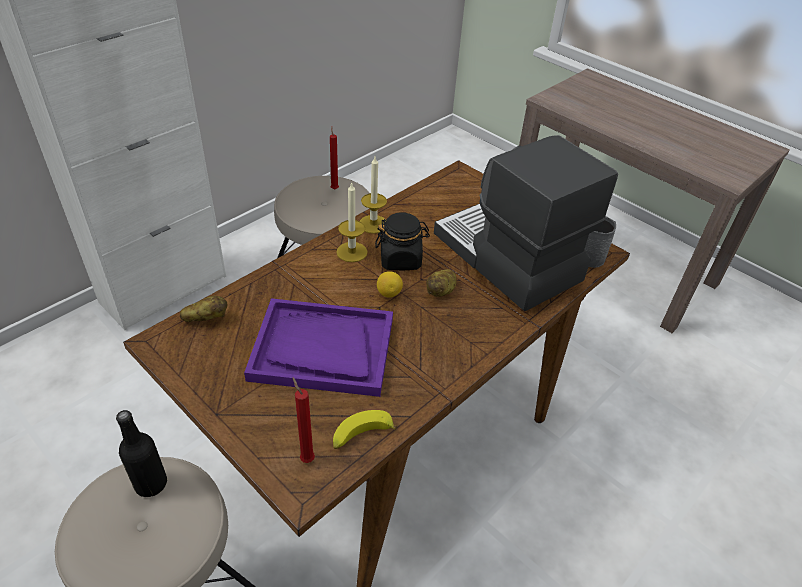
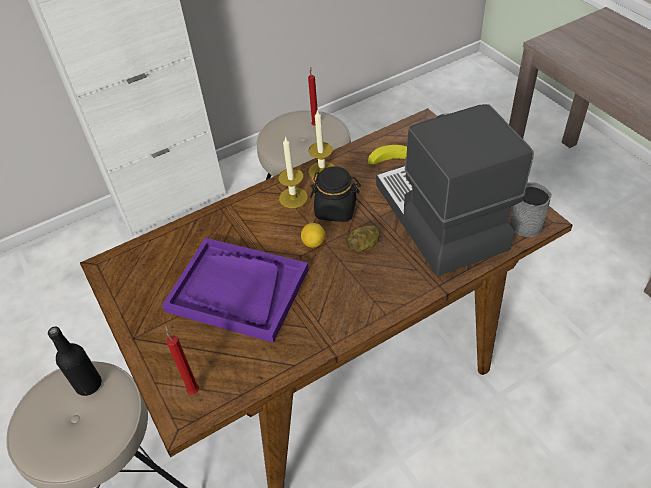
camera: 20 degrees right, 5 degrees up
potato [180,296,228,322] -> none
banana [333,410,397,449] -> banana moved to [368,145,407,165]

